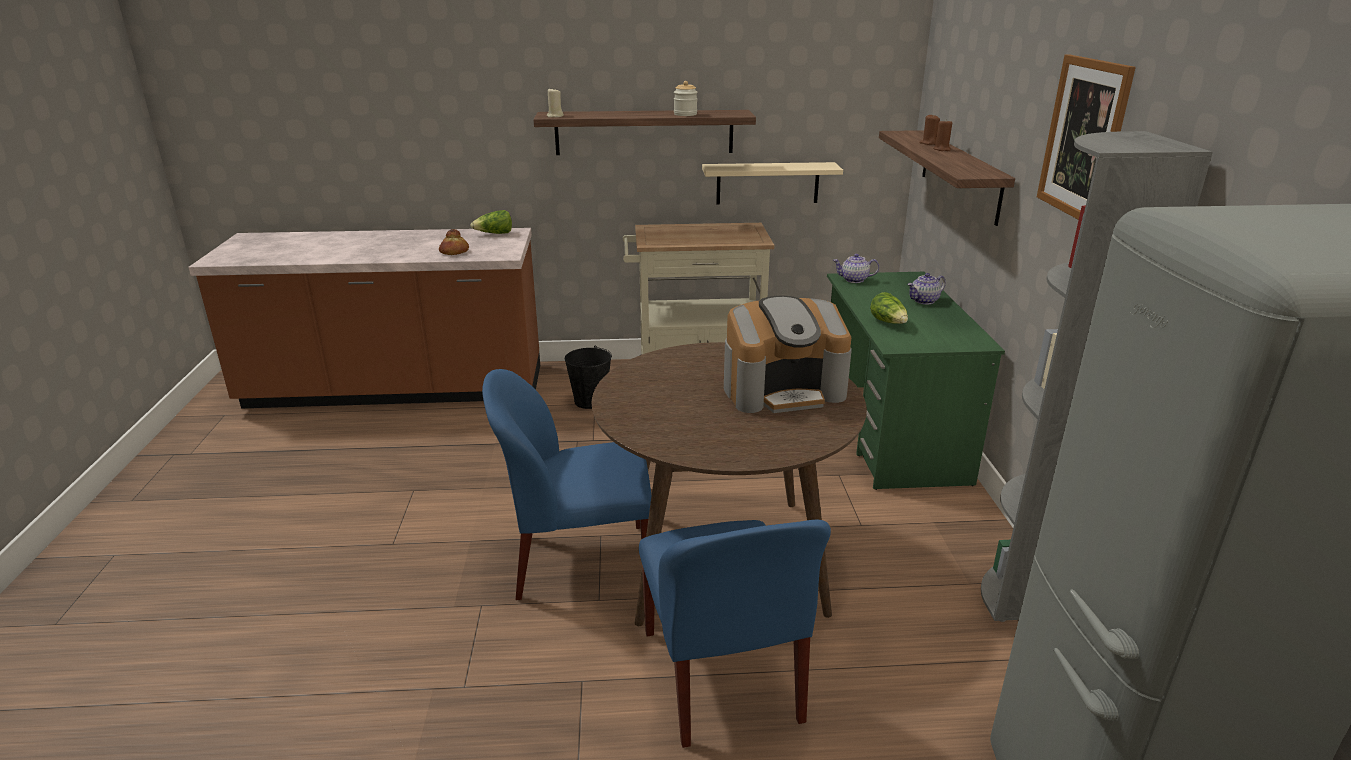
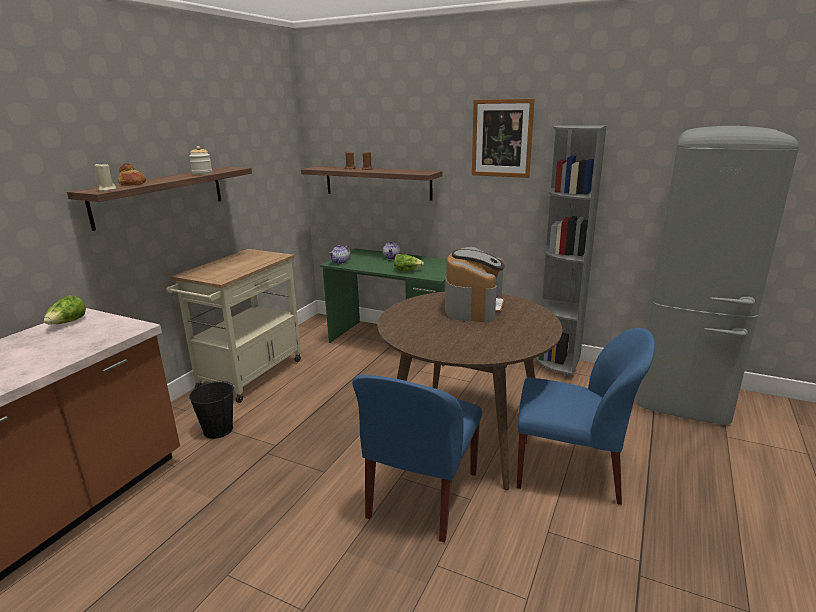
camera: 60 degrees left, 5 degrees down
bread [439,229,469,255] -> bread moved to [118,163,146,186]
beige shelf [702,162,843,205] -> none

